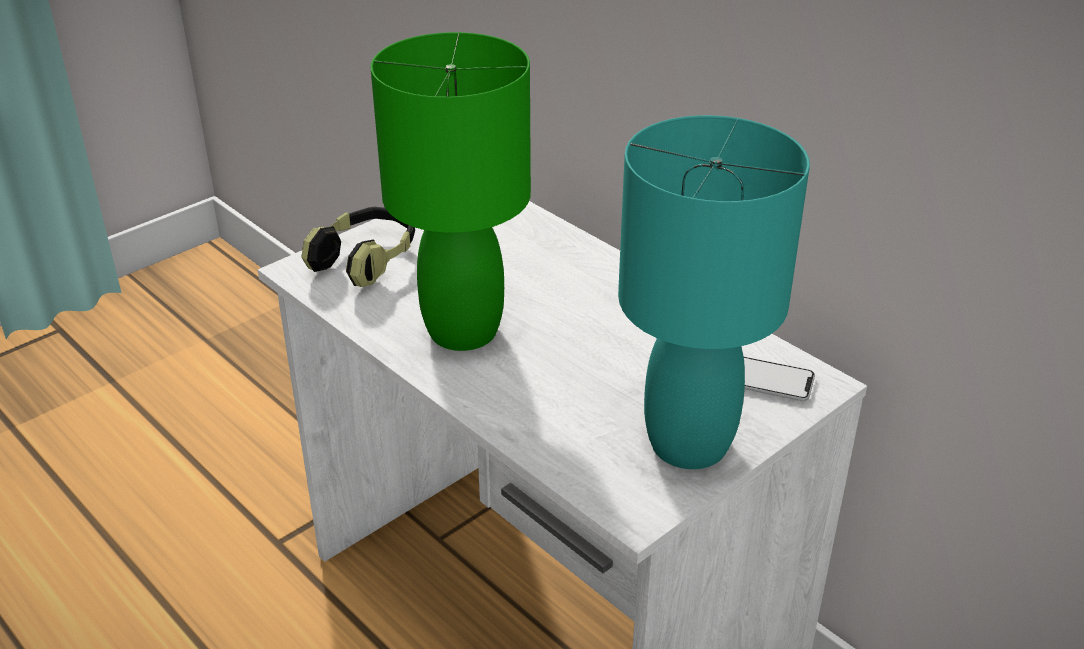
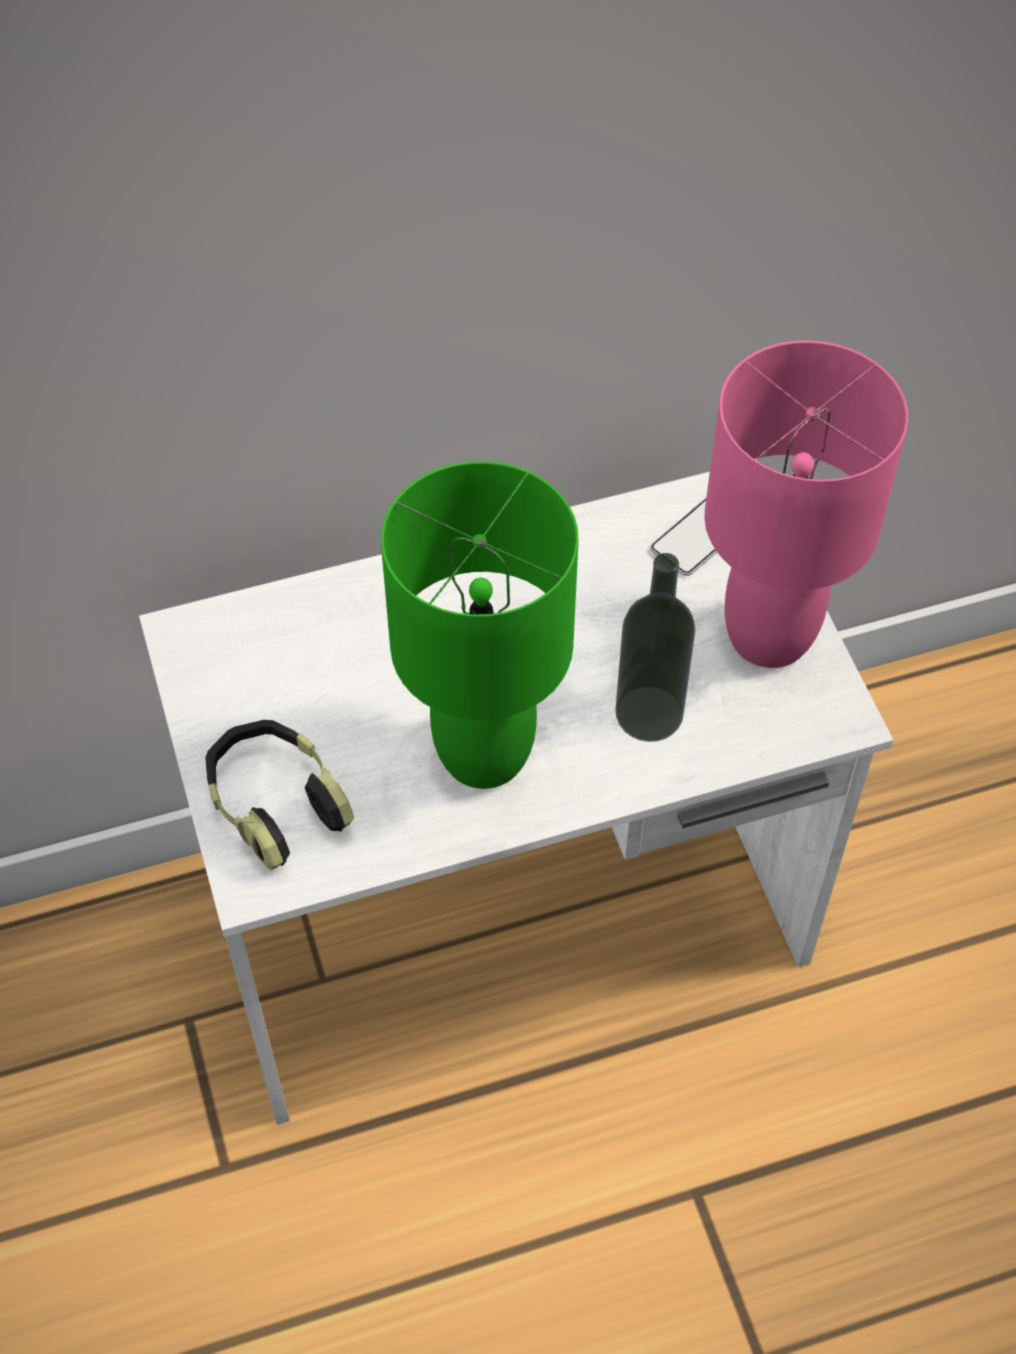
camera: 65 degrees left, 20 degrees up
turquoise table lamp [618,115,810,469] -> pink table lamp [704,340,908,668]
none -> bottle [615,553,695,742]

